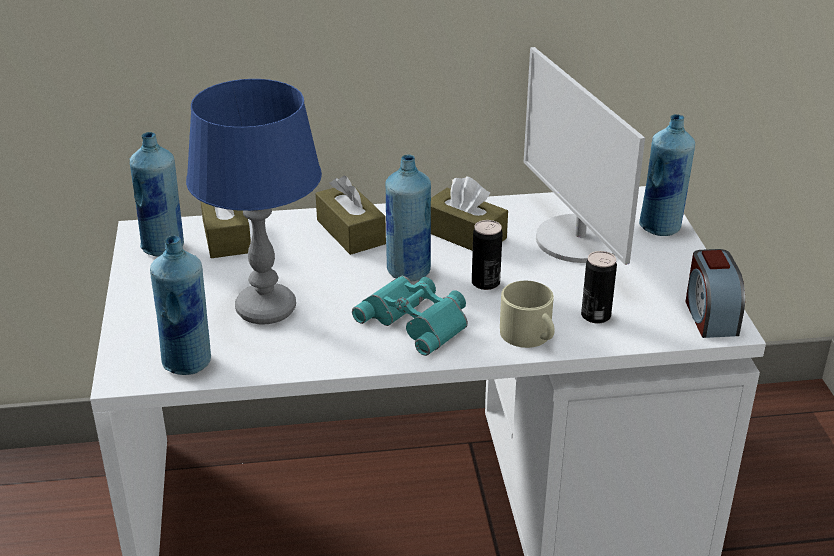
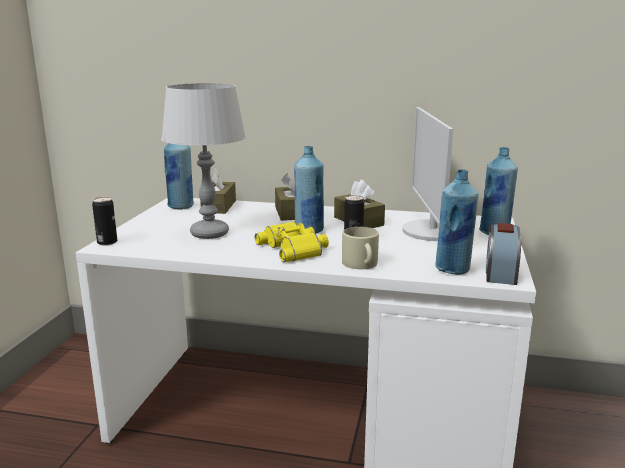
camera: 20 degrees right, 15 degrees down
blue bottle [150,236,211,375] -> blue bottle moved to [435,169,479,275]
blue table lamp [186,79,322,324] -> grey table lamp [161,83,246,239]
turquoise binoculars [352,276,468,356] -> yellow binoculars [255,222,329,262]
can [581,251,617,324] -> can moved to [92,197,117,245]

